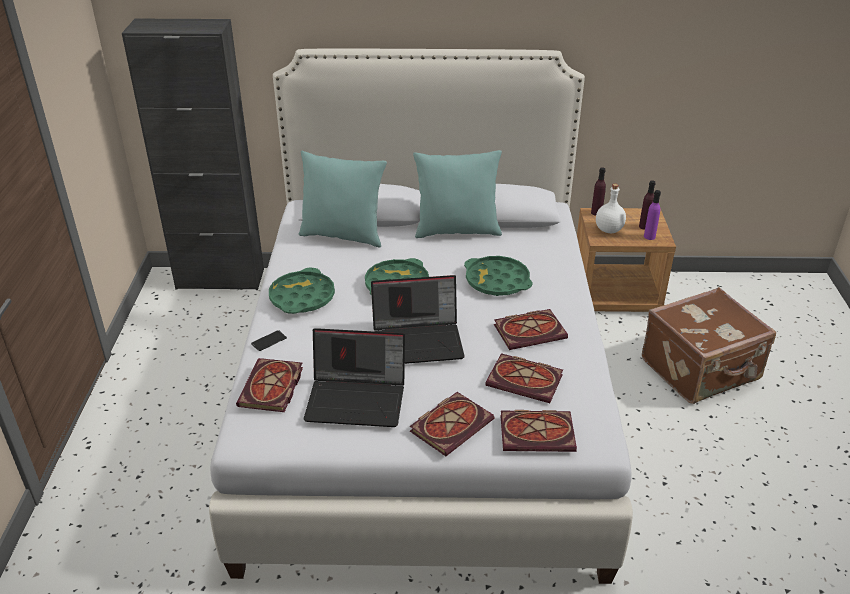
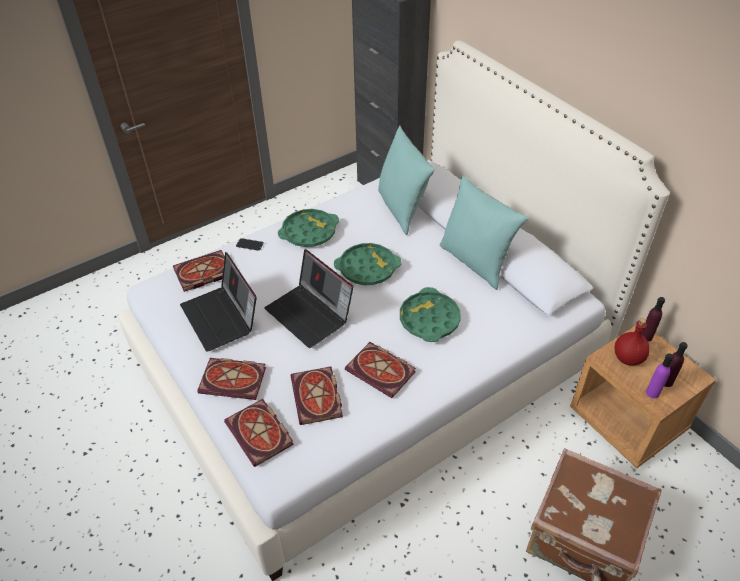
camera: 55 degrees right, 10 degrees up
white bottle [596,184,626,233] -> red bottle [615,318,650,366]

